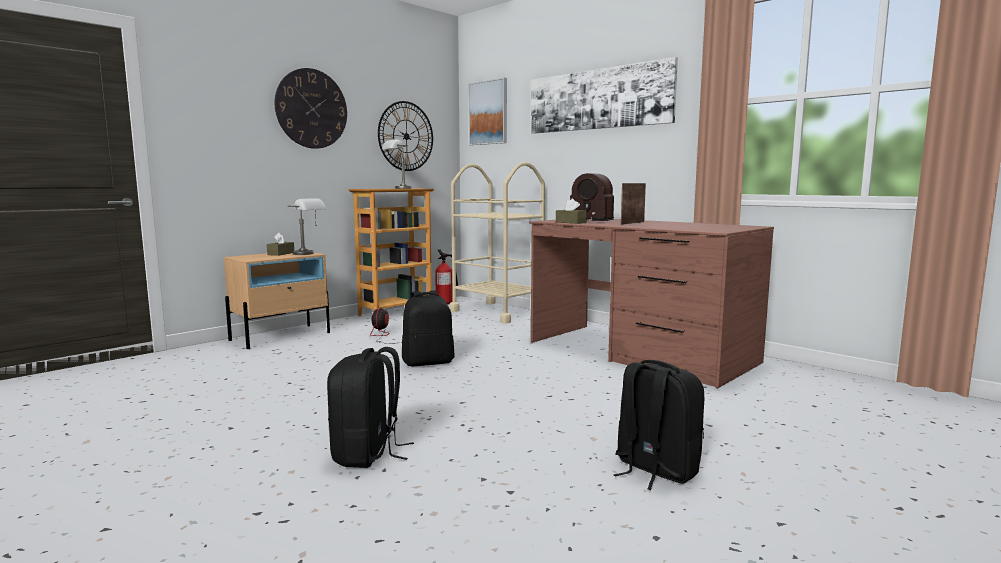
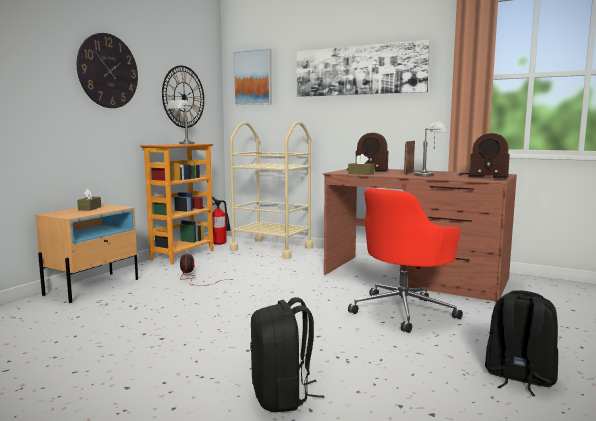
camera: 15 degrees left, 0 degrees up
grey table lamp [288,198,326,255] -> grey table lamp moved to [414,122,448,176]
black backpack [402,290,455,366] -> none
none -> red office chair [348,188,463,333]
none -> radio [459,133,510,178]

